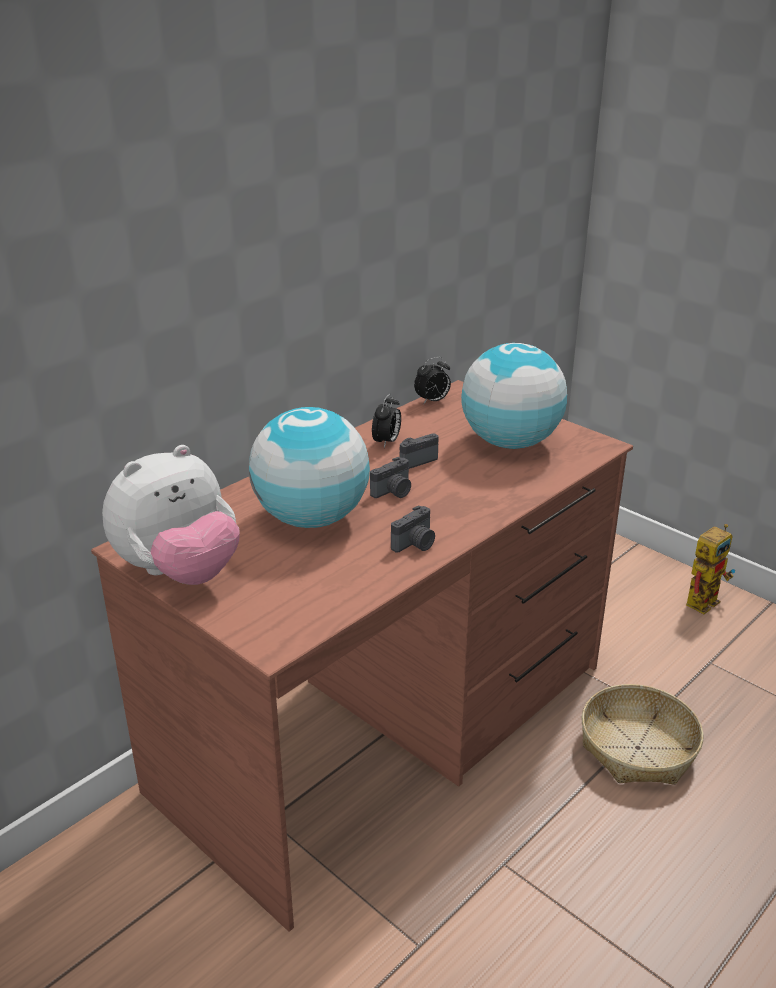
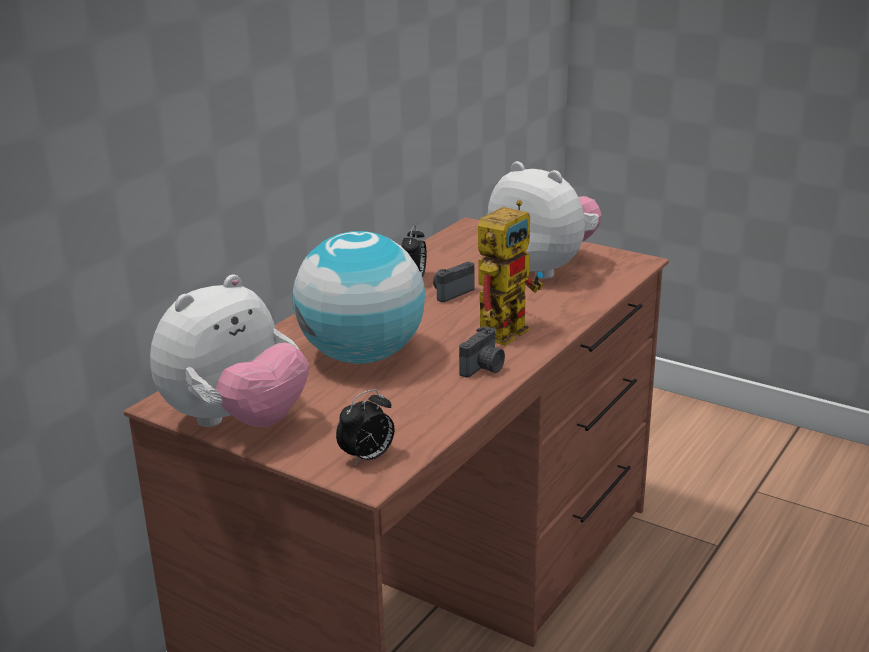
camera: 10 degrees left, 5 degrees down
camera [370,457,411,498] -> none
alarm clock [414,357,451,405] -> alarm clock moved to [336,389,394,466]
globe [461,343,567,449] -> plush toy [488,161,602,279]
basket [581,684,703,784] -> none
toy robot [686,524,735,614] -> toy robot moved to [478,200,543,346]

